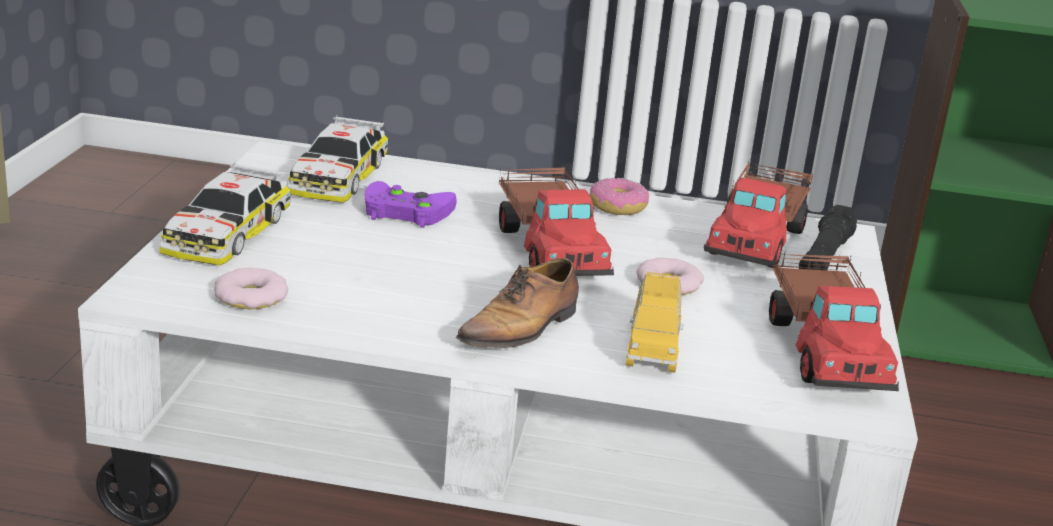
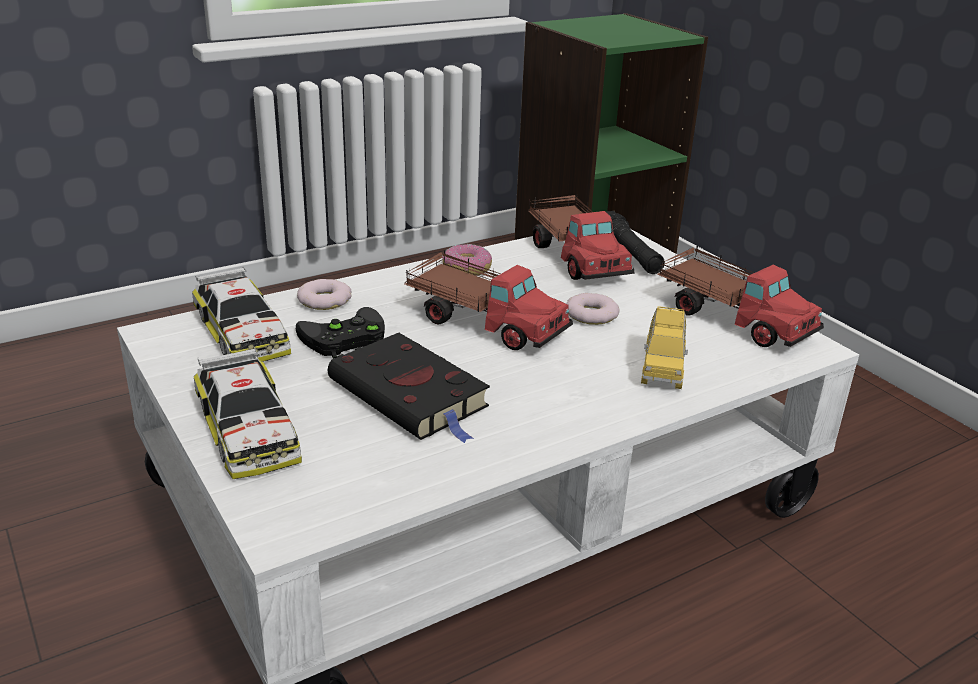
camera: 40 degrees left, 5 degrees up
donut [214,268,288,309] -> donut moved to [297,279,352,310]
purple game controller [365,181,457,228] -> black game controller [296,307,385,359]
shoe [456,258,579,348] -> none
yellow toy car [626,272,683,373] -> yellow toy car turned 45 degrees clockwise [641,306,688,389]
none -> black book [328,333,490,443]

